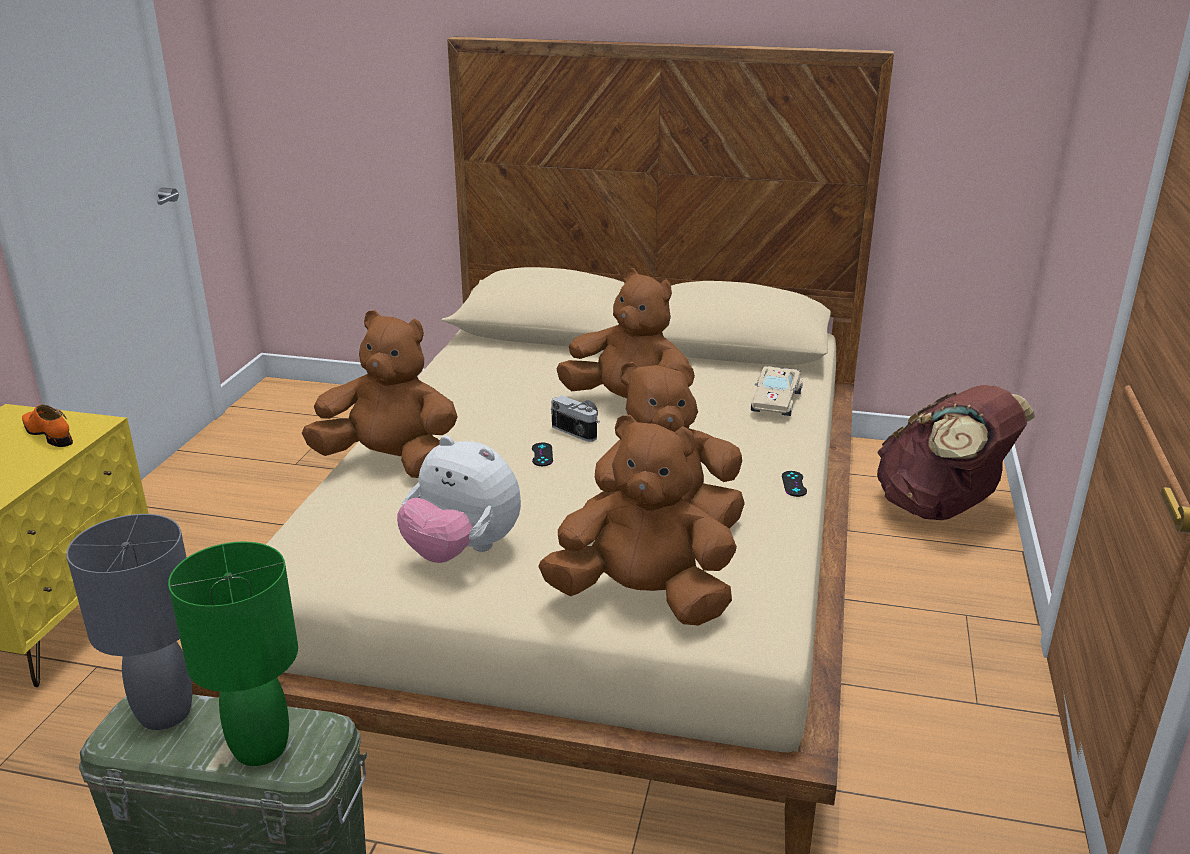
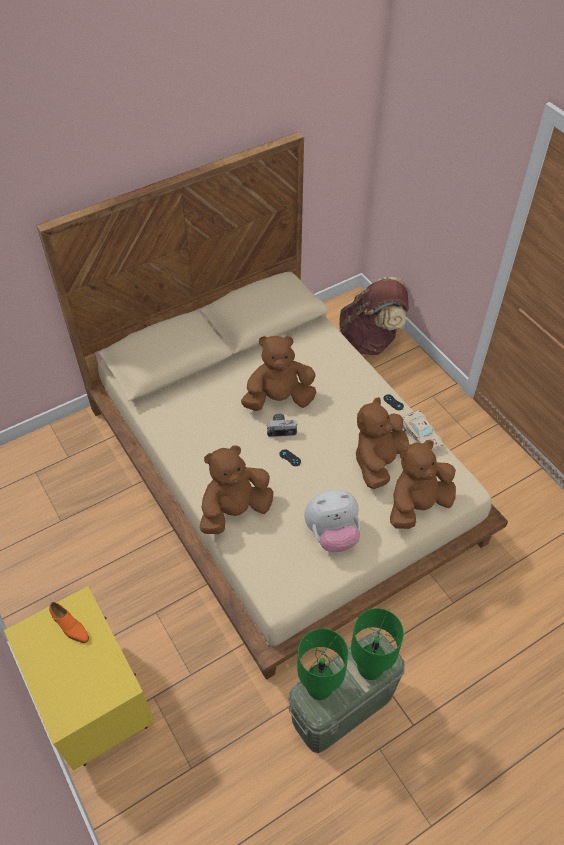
camera: 45 degrees left, 25 degrees up
orange shoe [22,404,73,447] -> orange shoe turned 135 degrees counterclockwise [49,602,89,643]
grey table lamp [66,514,192,730] -> green table lamp [297,628,349,700]
beige toy car [751,366,803,416] -> beige toy car moved to [402,410,444,451]

